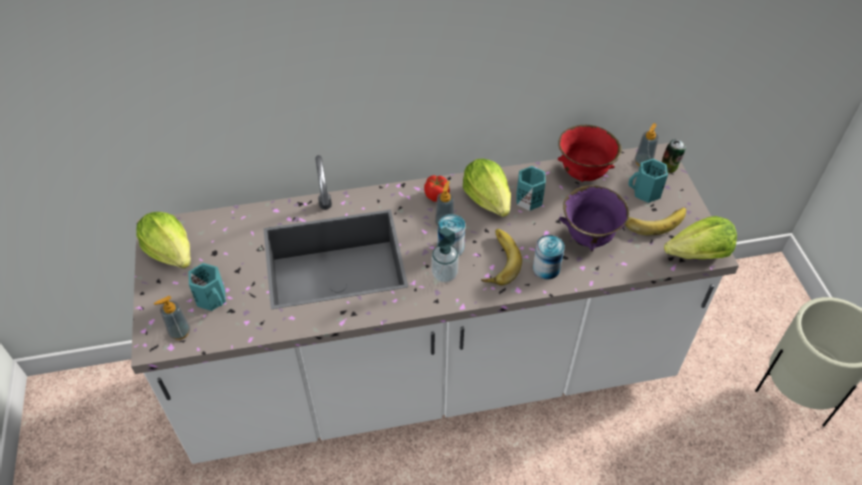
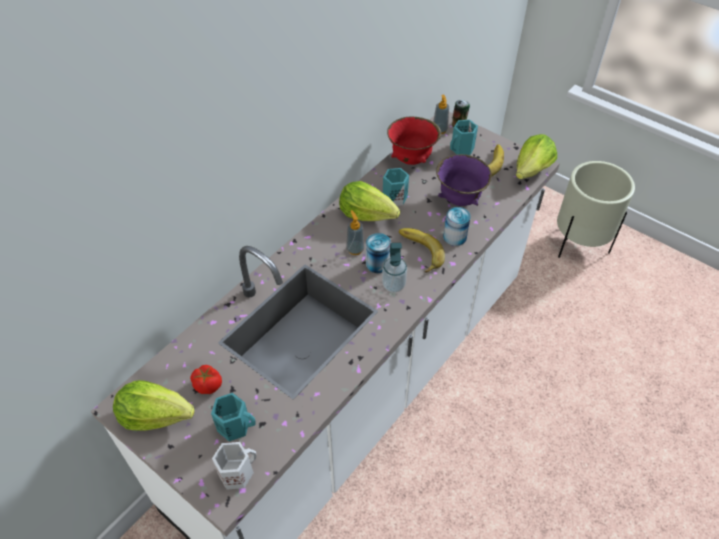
camera: 40 degrees left, 0 degrees up
soap dispenser [154,296,190,340] -> white mug [212,442,256,489]
tomato [424,175,450,202] -> tomato moved to [190,365,222,394]

